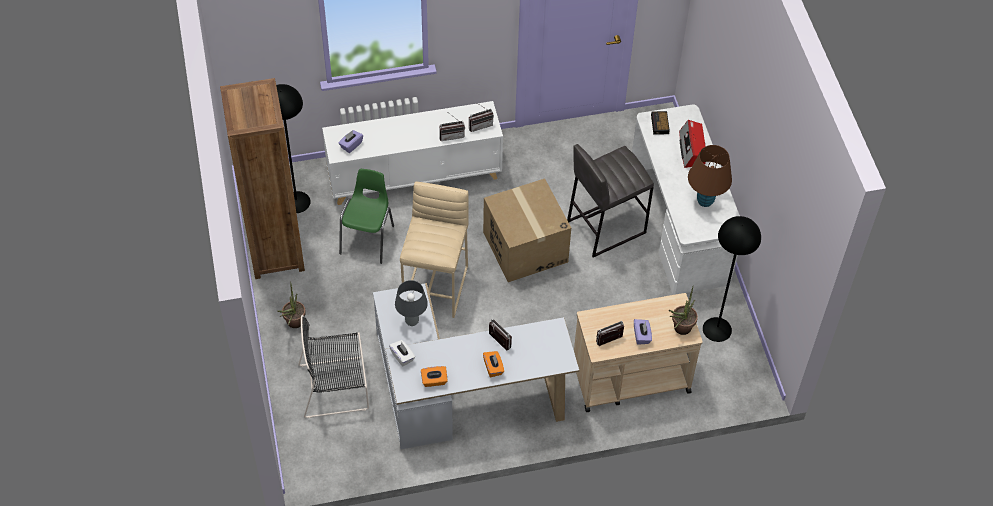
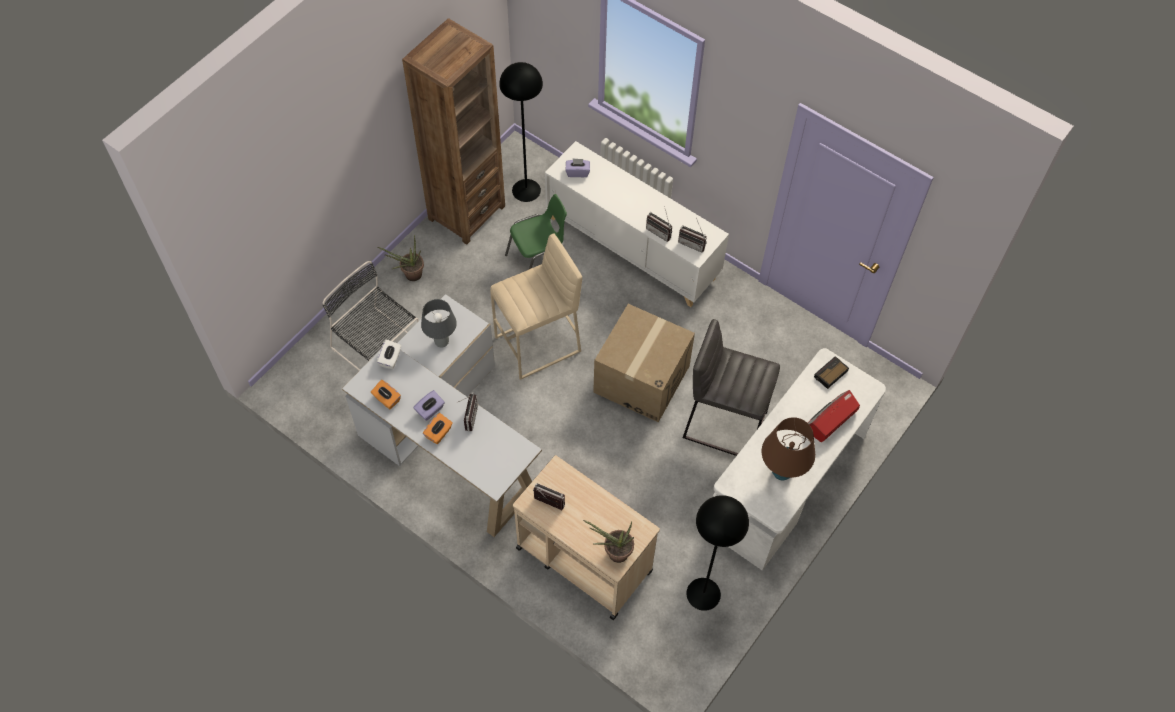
camera: 50 degrees right, 5 degrees up
purple tissue box [634,319,652,345] -> purple tissue box moved to [413,390,445,421]

